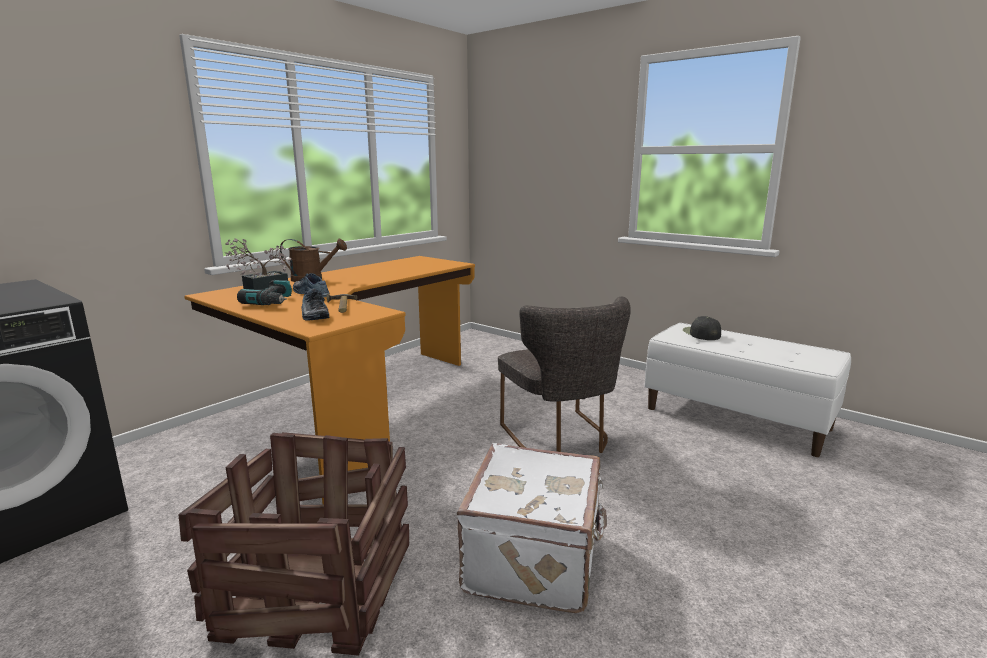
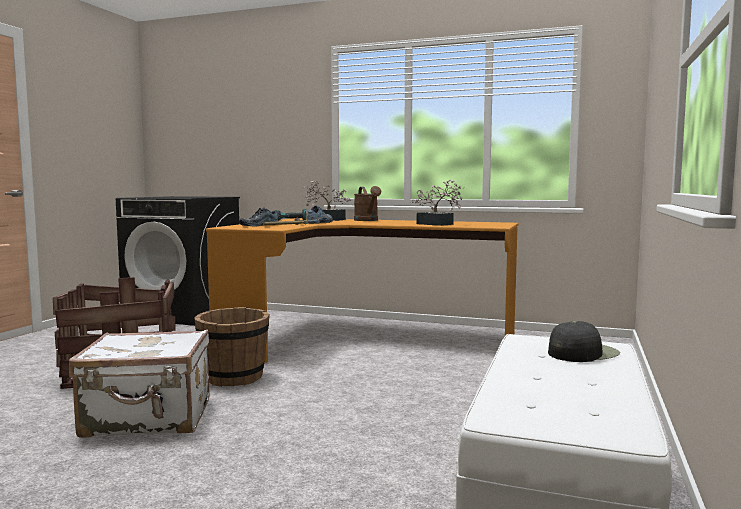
camera: 70 degrees right, 10 degrees down
grey chair [498,297,631,453] -> none
none -> brown bucket [194,307,270,387]
none -> potted plant [410,180,464,226]

